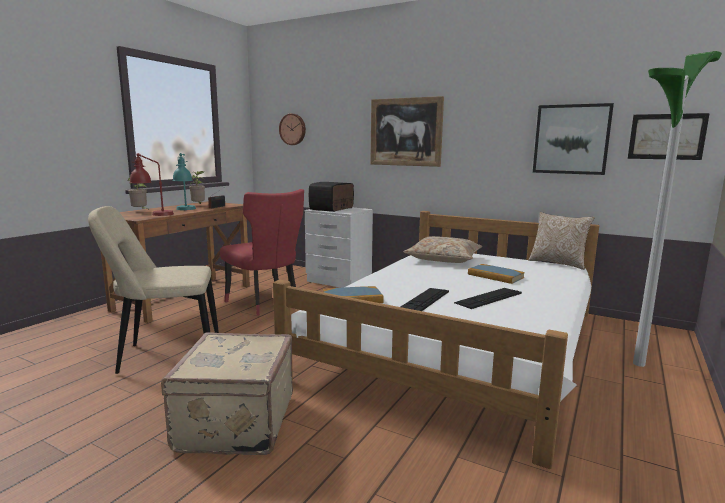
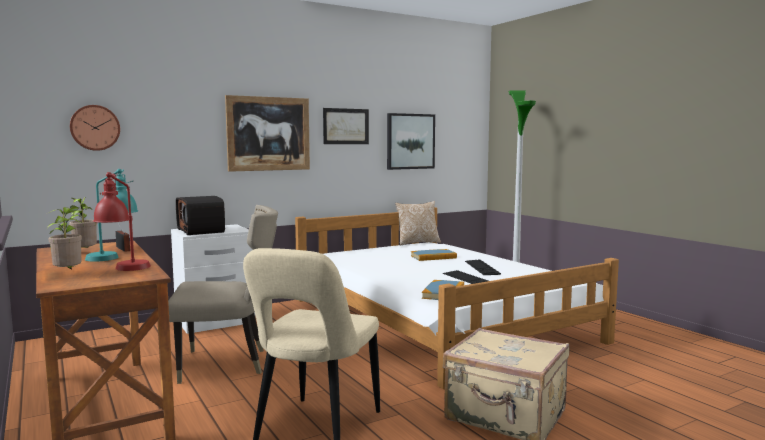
camera: 60 degrees left, 5 degrees down
red chair [220,189,304,316] -> beige chair [168,205,278,384]
beige pillow [403,236,482,263] -> none
picture [628,113,710,160] -> picture moved to [323,108,369,144]

